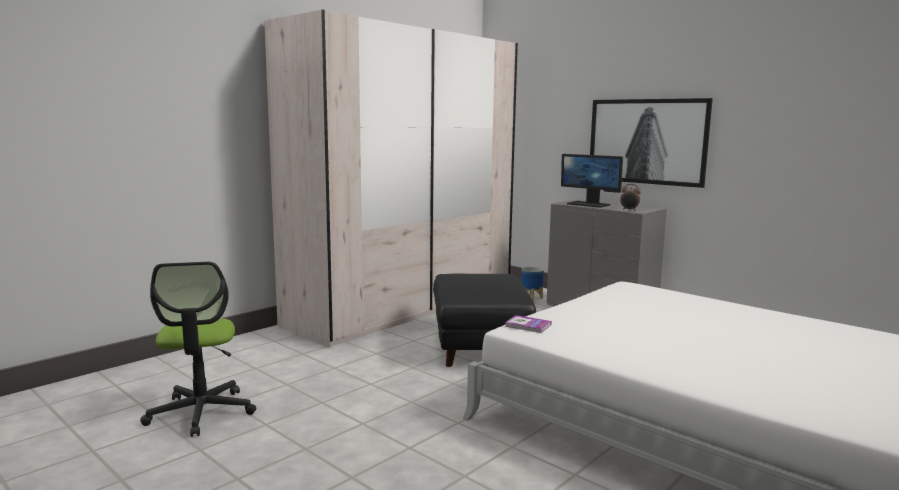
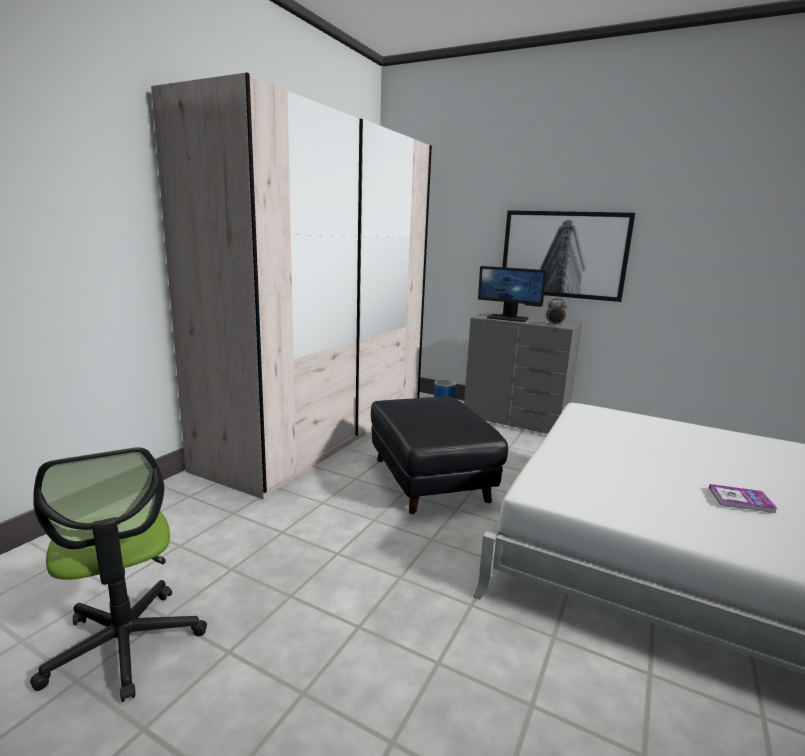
camera: 15 degrees left, 5 degrees up
book [505,315,552,333] -> book moved to [709,484,778,513]

